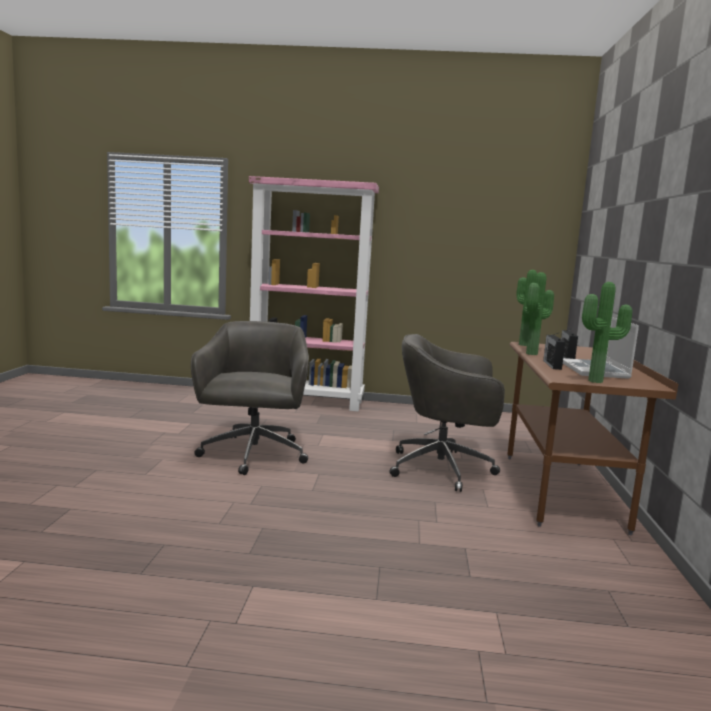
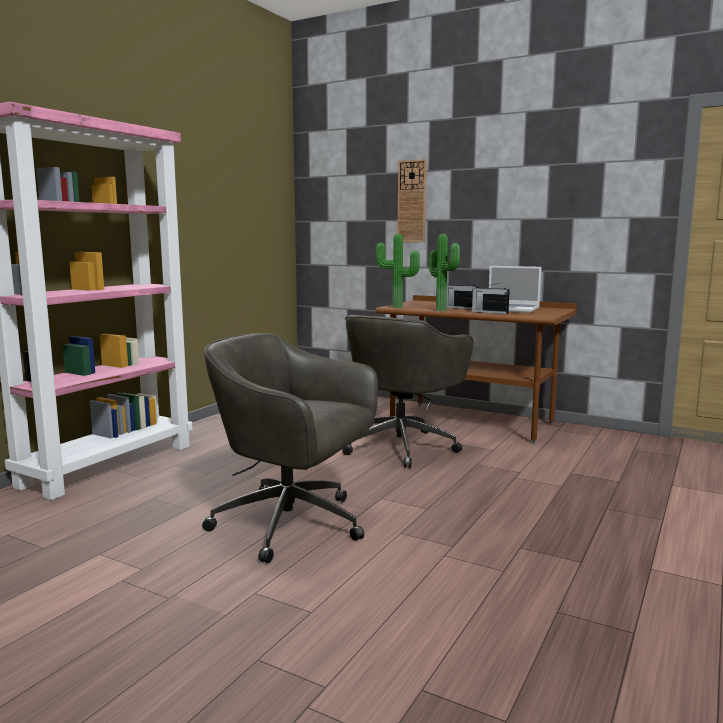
camera: 65 degrees left, 0 degrees up
potted plant [582,282,632,383] -> none
none -> wall clock [397,159,427,242]

